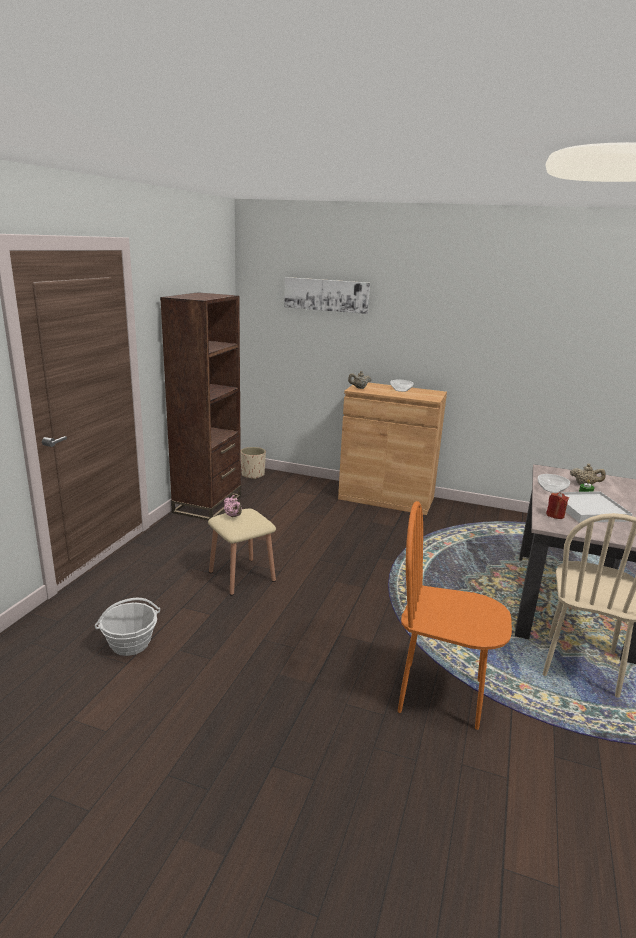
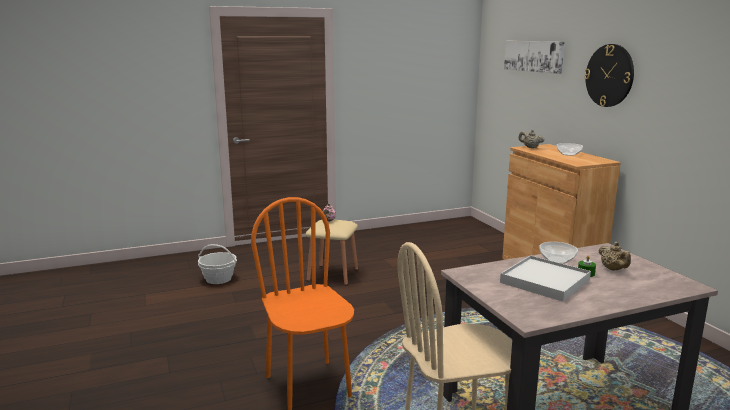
camera: 50 degrees right, 5 degrees down
brown bookcase [160,292,241,520] -> none
beige planter [241,447,266,479] -> none
red candle [546,492,569,519] -> none
none -> wall clock [584,44,634,107]

